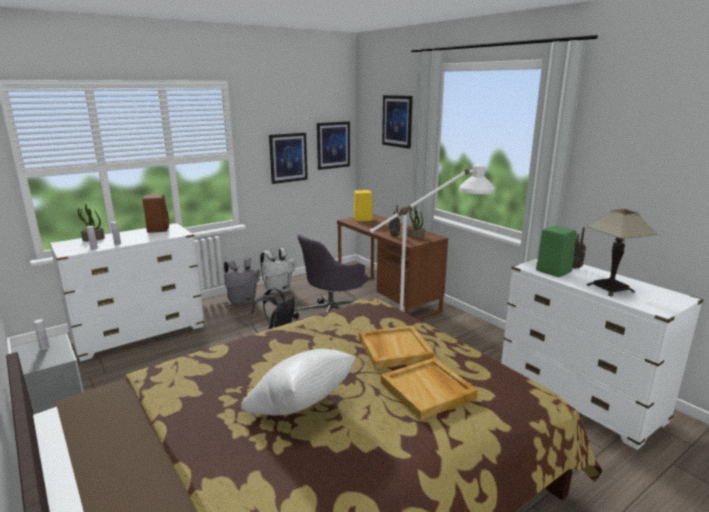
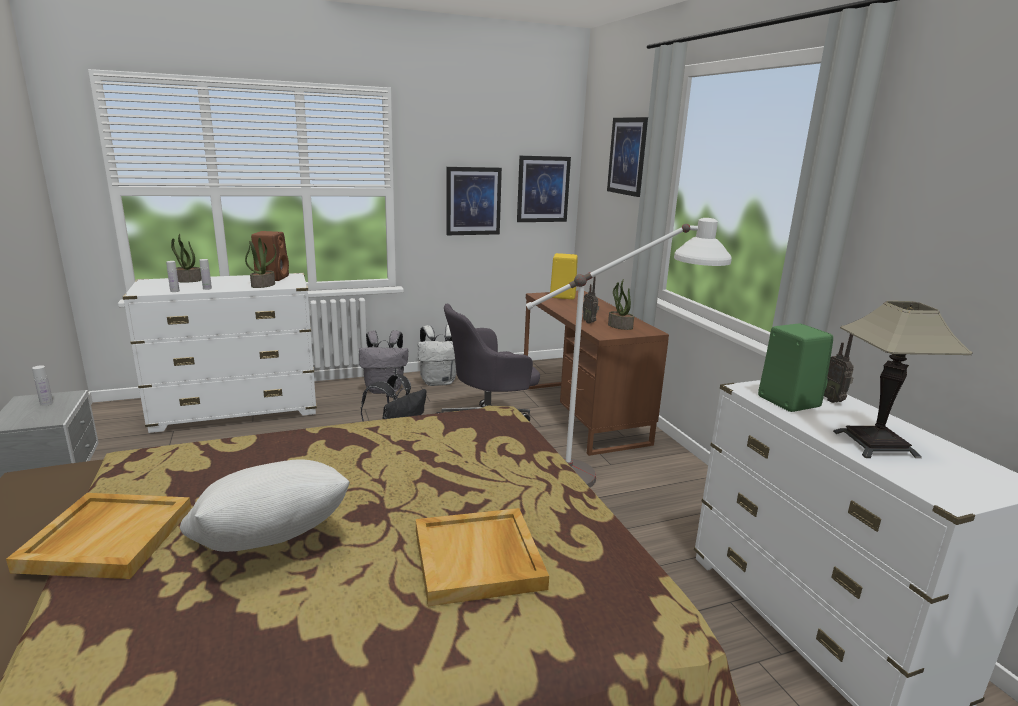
camera: 15 degrees right, 0 degrees up
beige tray [359,325,435,369] -> beige tray moved to [6,493,191,579]
none -> potted plant [245,238,277,288]

